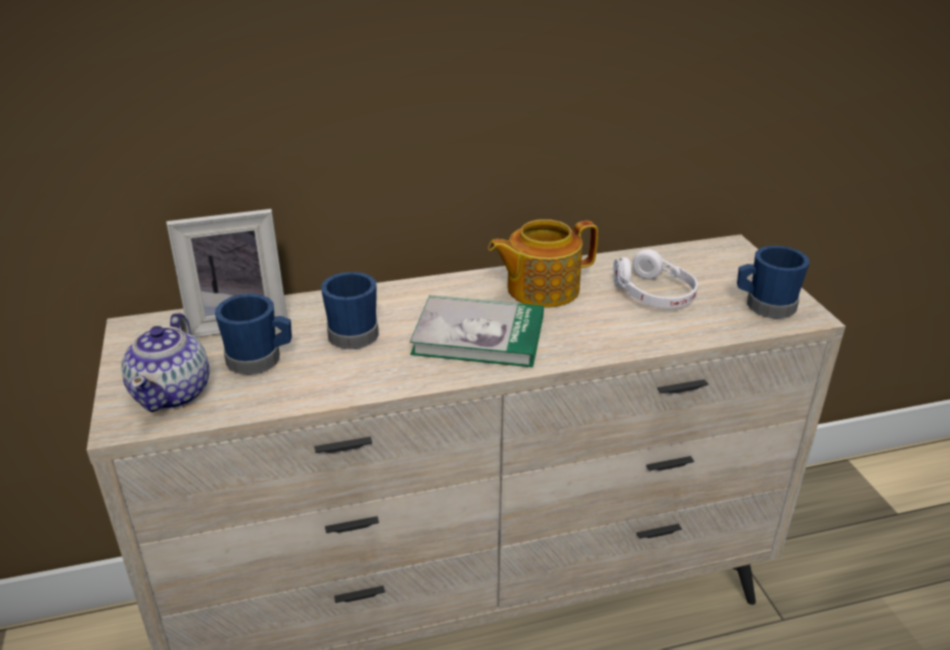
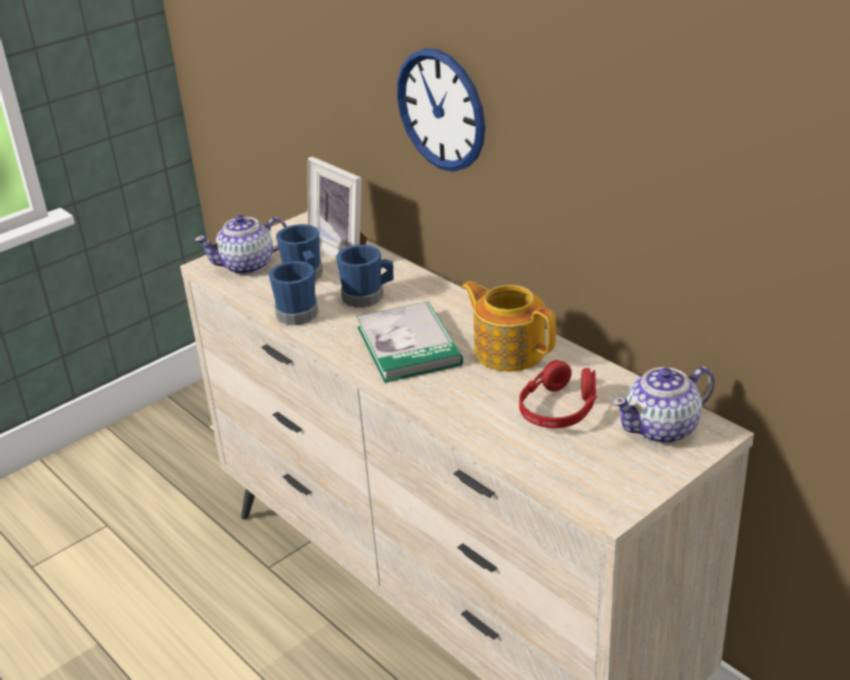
camera: 65 degrees right, 0 degrees up
white headphones [613,249,698,308] -> red headphones [519,360,597,428]
blue mug [737,245,809,319] -> blue mug moved to [269,261,319,325]
none -> wall clock [397,48,485,172]
none -> teapot [612,366,715,444]

